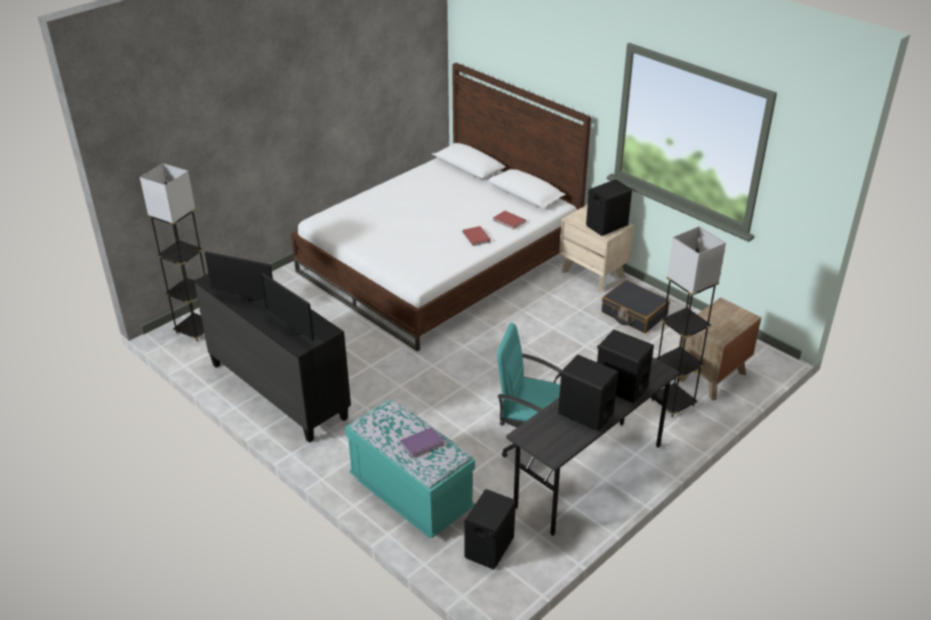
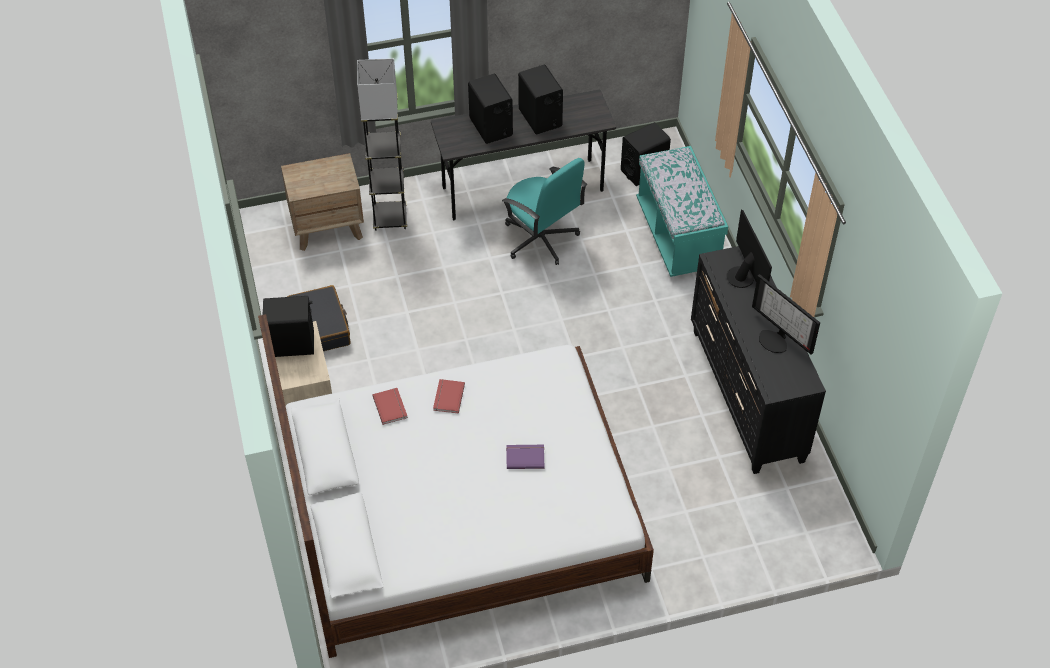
camera: 150 degrees left, 15 degrees up
grey floor lamp [140,163,205,341] -> none
purple book [400,427,444,458] -> purple book moved to [506,445,544,469]

